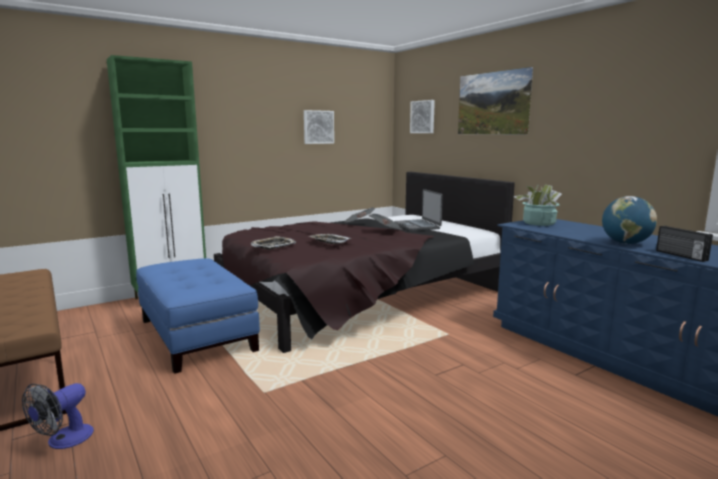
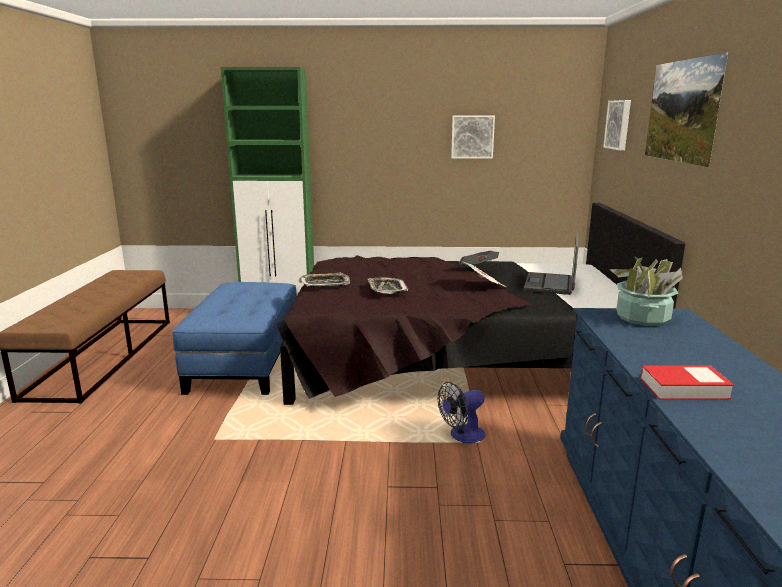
camera: 35 degrees right, 5 degrees up
fan [22,383,94,449] -> fan moved to [438,382,485,443]
globe [602,196,657,244] -> book [640,365,734,399]
radio [656,226,713,262] -> none

